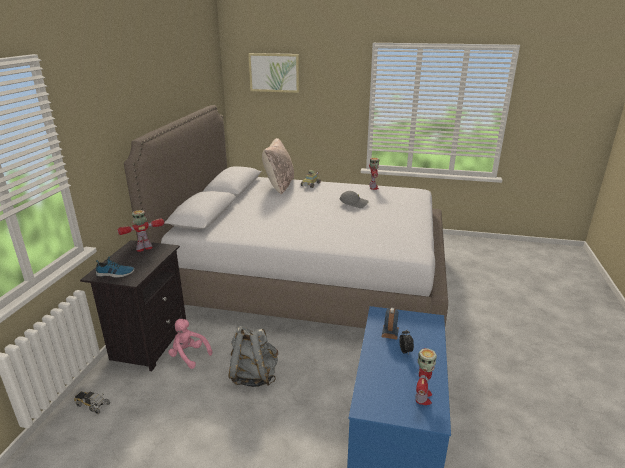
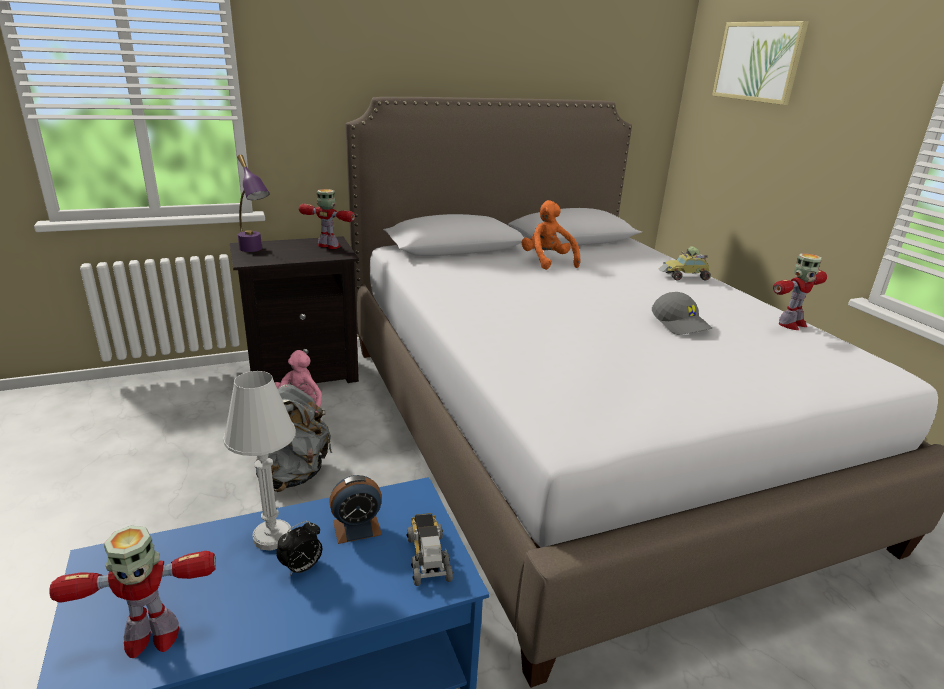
camera: 55 degrees right, 0 degrees up
toy truck [74,391,110,414] -> toy truck moved to [406,513,453,586]
shoe [96,257,135,278] -> purple table lamp [237,155,270,252]
beige pillow [262,138,294,195] -> none
none -> white table lamp [223,371,296,551]
none -> orange plush toy [522,200,580,270]

